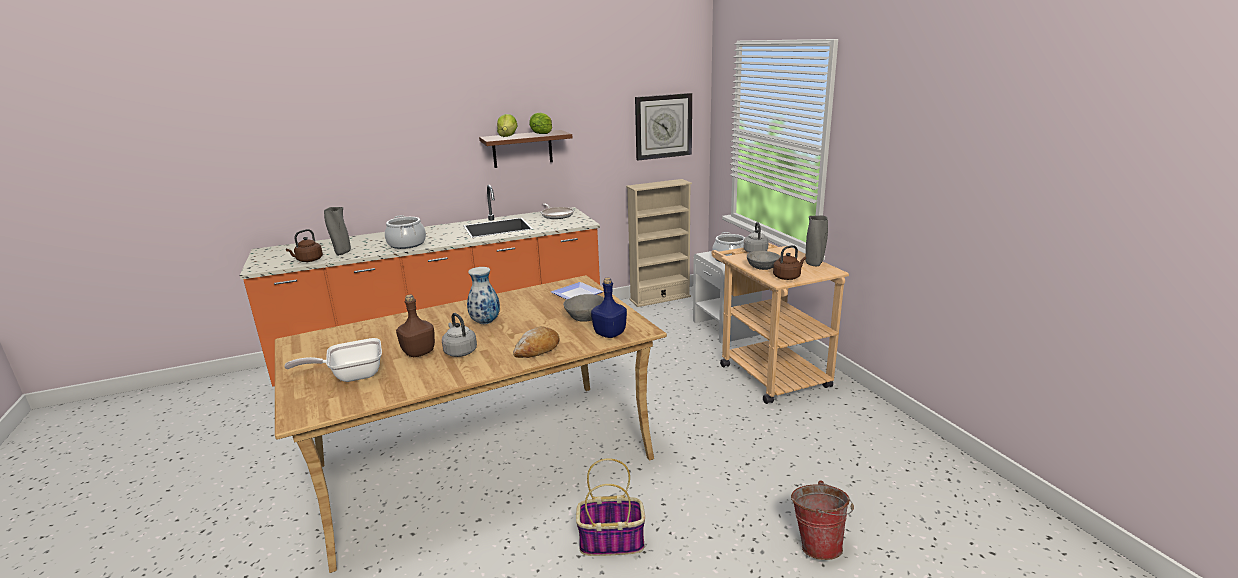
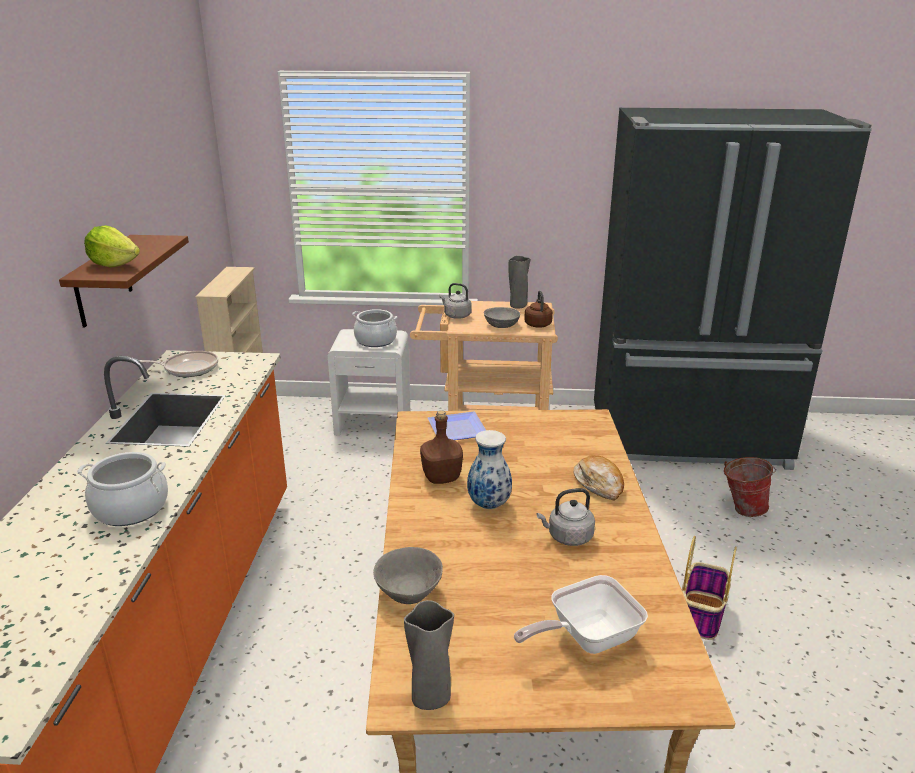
camera: 65 degrees left, 5 degrees up
frying pan [285,338,382,382] -> frying pan turned 60 degrees clockwise [514,575,648,654]
brown kettle [286,229,323,262] -> none
grey vase [324,207,351,255] -> grey vase moved to [404,600,454,710]
brown bottle [396,295,435,357] -> brown bottle moved to [420,410,463,484]
lettuce [529,113,552,134] -> none
grey bowl [563,294,604,322] -> grey bowl moved to [373,547,443,604]
blue bottle [591,278,627,338] -> none
wall clock [635,93,692,160] -> none
none -> black fridge [594,108,872,470]

